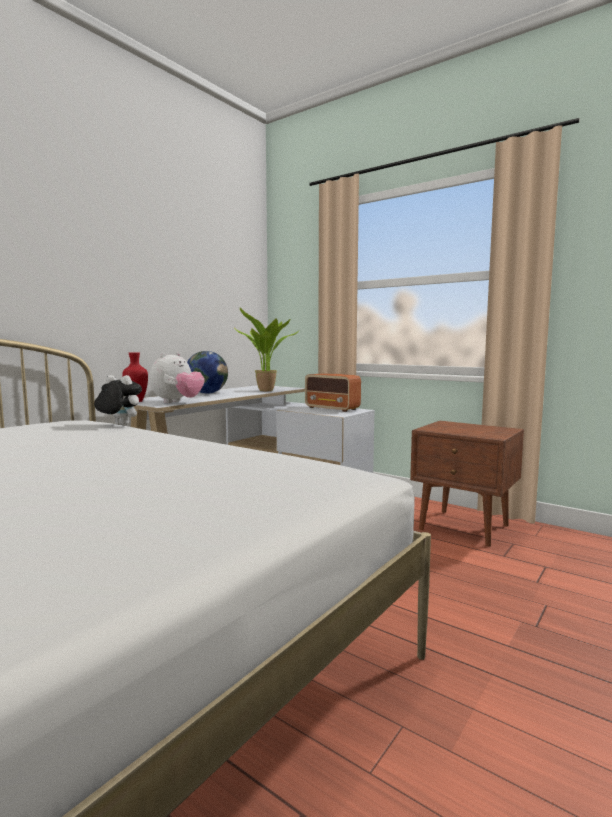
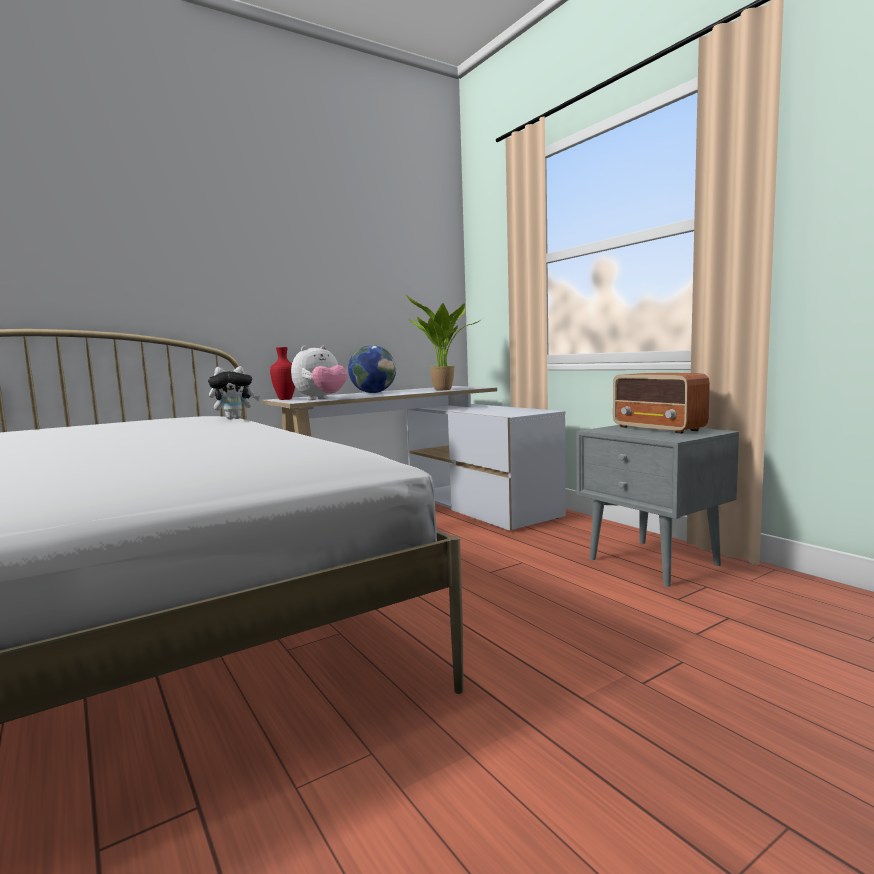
camera: 20 degrees right, 0 degrees up
plush toy [94,375,142,426] -> plush toy turned 120 degrees clockwise [208,366,260,419]
radio [305,373,361,412] -> radio moved to [613,373,710,434]
brown nightstand [410,421,524,547] -> grey nightstand [576,425,739,587]

